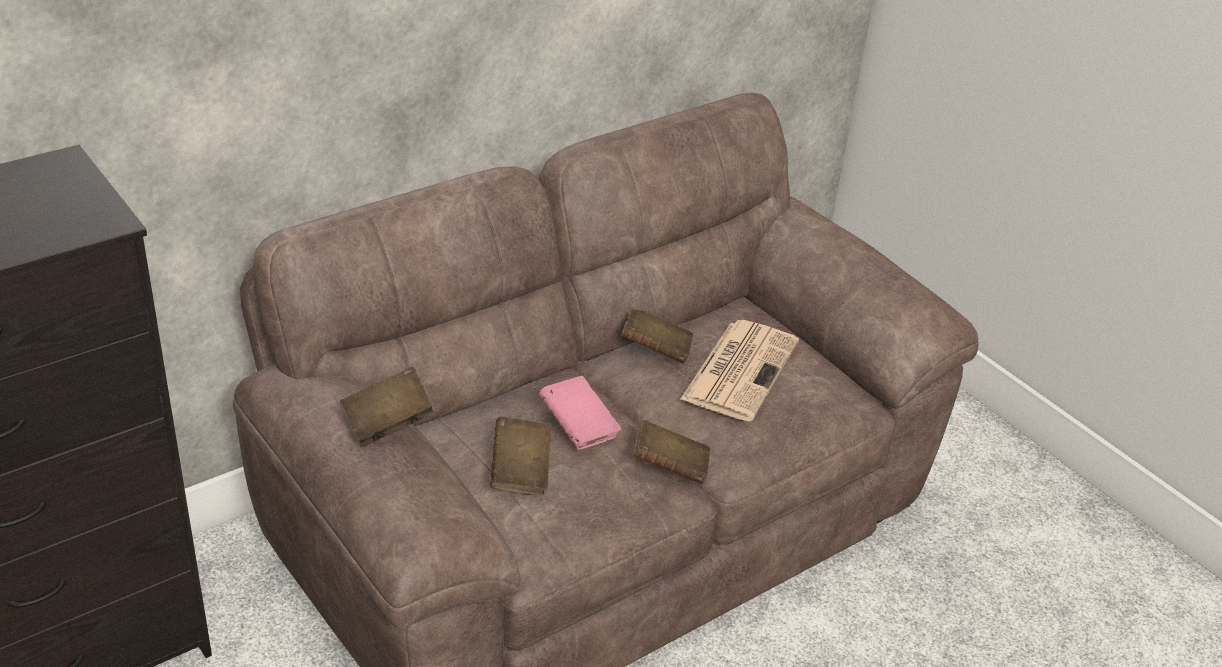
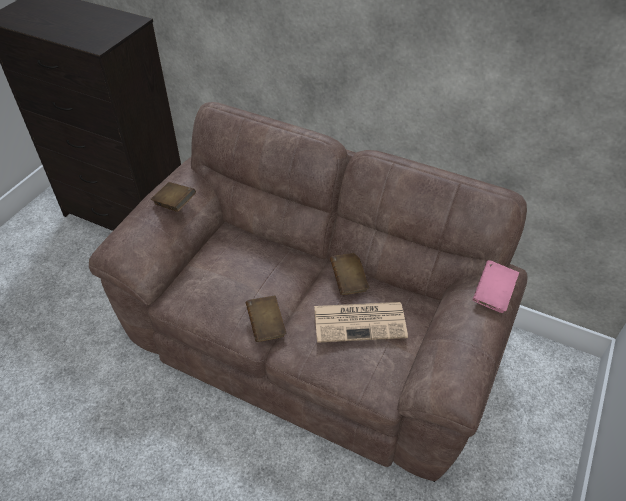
camera: 65 degrees right, 10 degrees up
brown book [490,417,551,495] -> none
pink book [539,376,621,450] -> pink book moved to [473,260,519,313]

